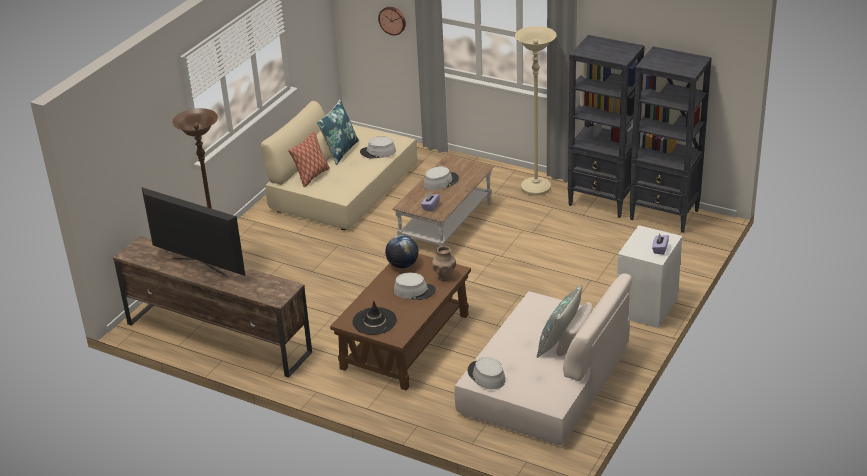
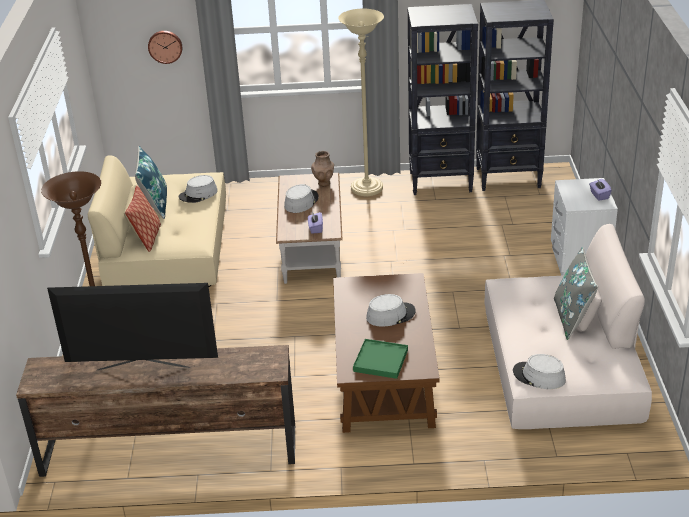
camera: 30 degrees left, 0 degrees up
black hat [353,301,397,335] -> green tray [353,339,408,379]
globe [385,235,419,268] -> none
brown vase [432,246,456,281] -> brown vase moved to [311,151,334,187]

